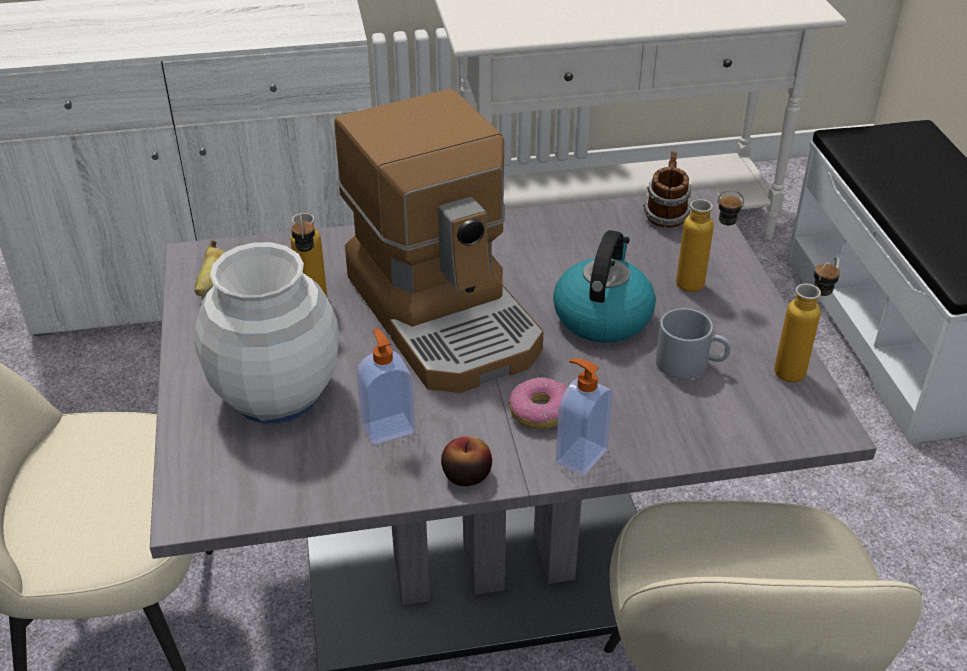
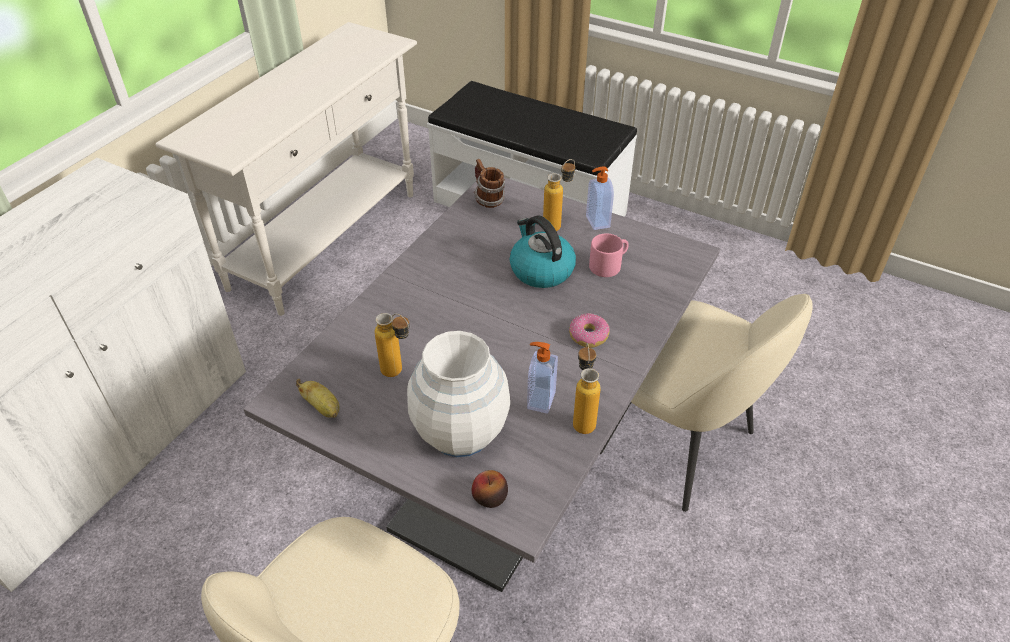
camera: 50 degrees left, 5 degrees up
coffee machine [334,89,543,393] -> none
apple [441,436,492,486] -> apple moved to [472,470,508,508]
soap dispenser [556,358,613,476] -> soap dispenser moved to [586,166,614,230]
grey mug [656,308,731,379] -> pink mug [589,233,629,277]
bottle [774,257,840,382] -> bottle moved to [573,343,601,434]

